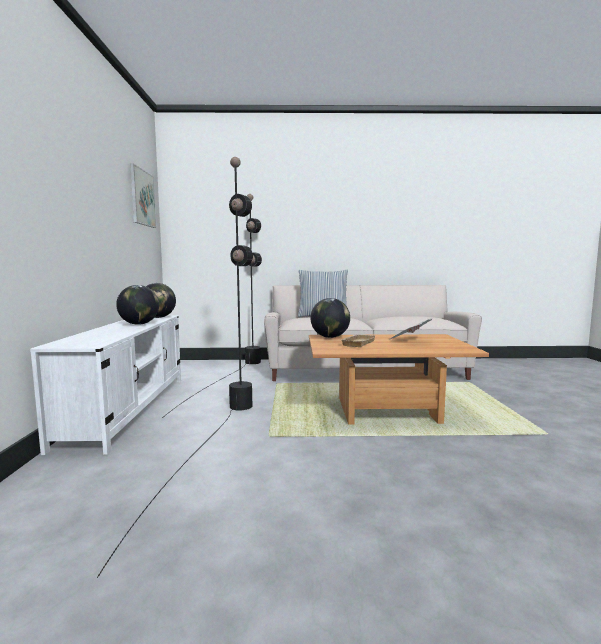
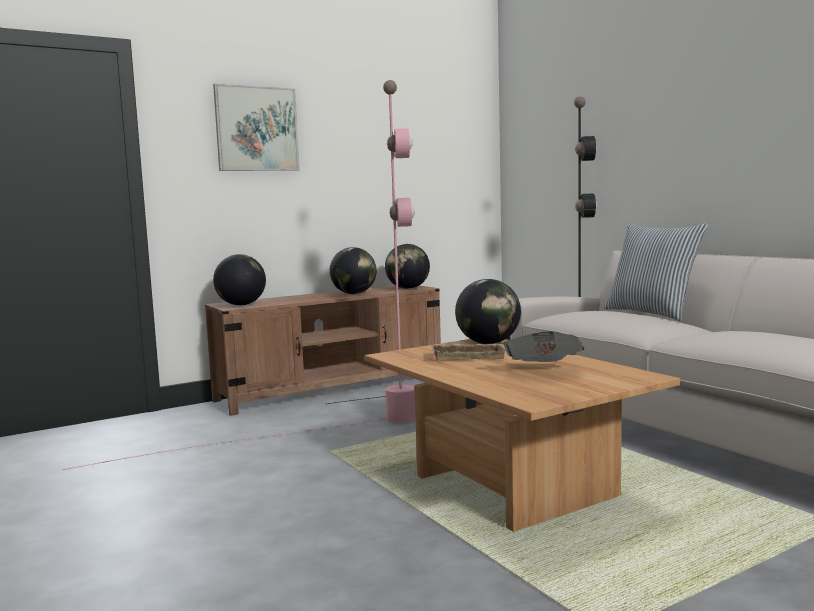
camera: 60 degrees right, 0 degrees up
white tv stand [30,316,181,455] -> brown tv stand [205,285,441,416]
black floor lamp [97,157,253,578] -> pink floor lamp [62,80,416,470]
picture [130,163,156,228] -> picture moved to [213,84,300,171]
none -> globe [213,254,266,306]

